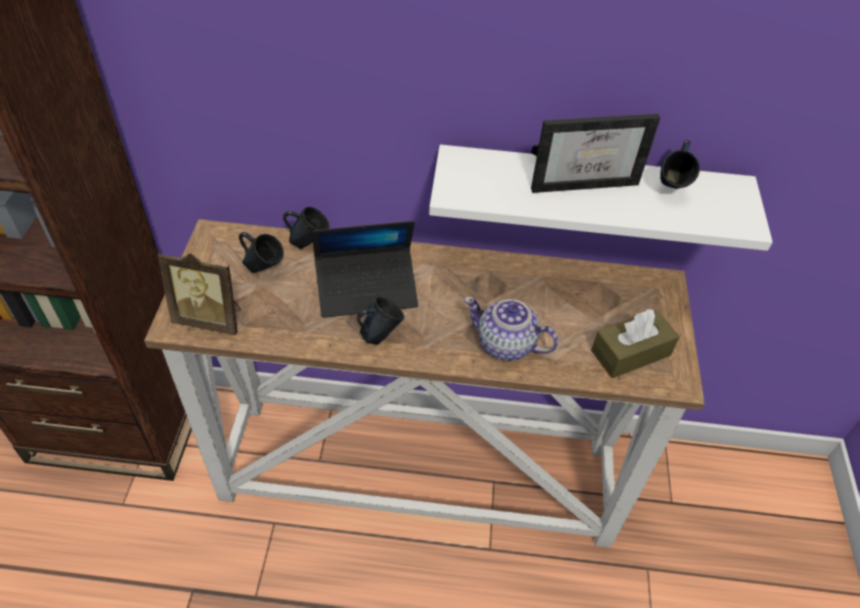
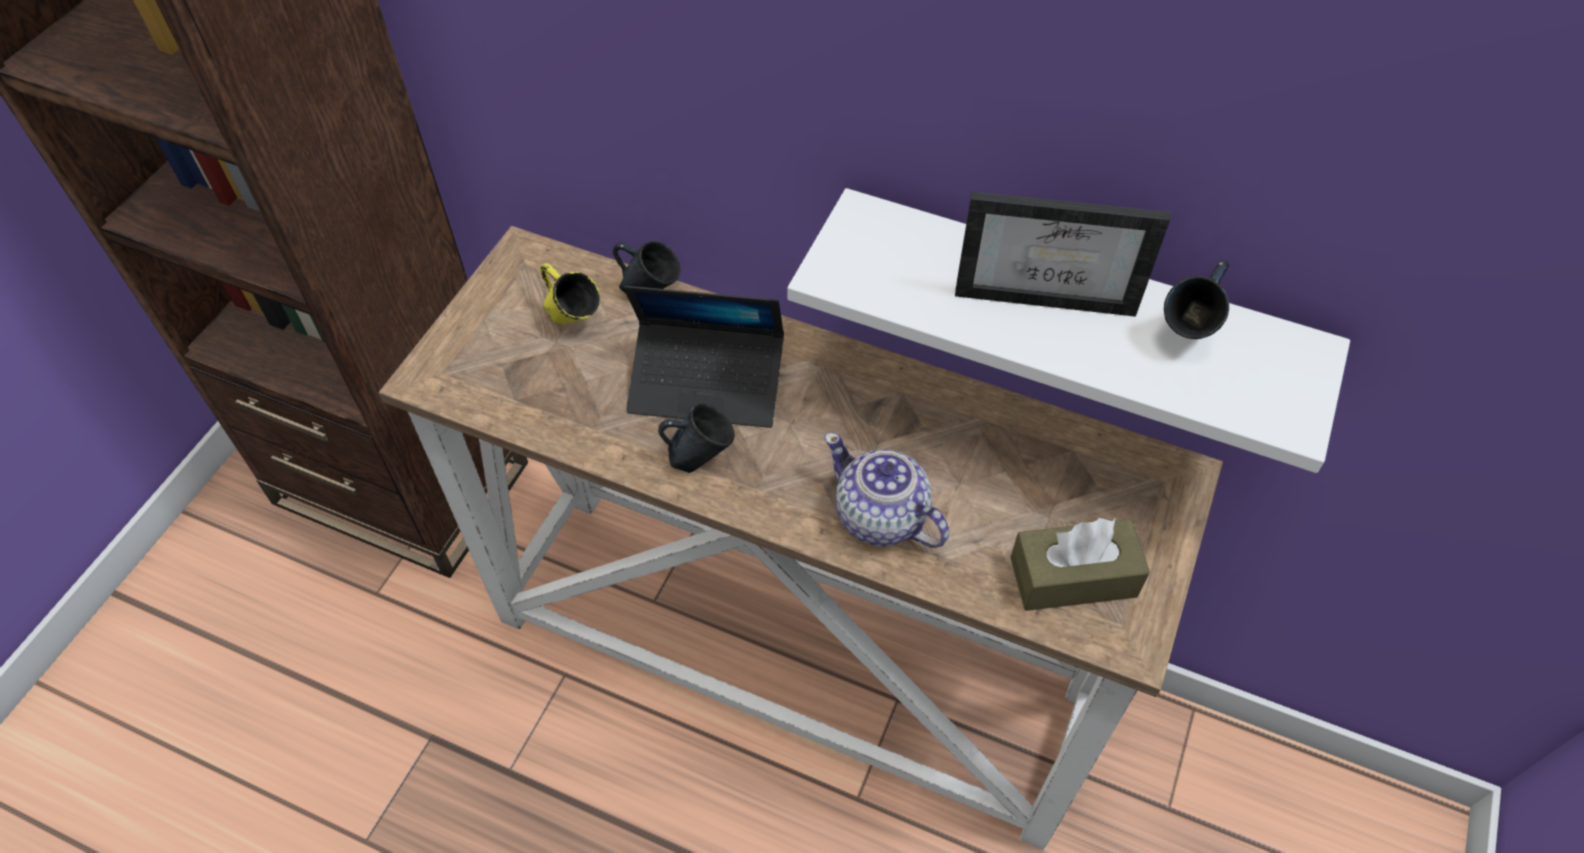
camera: 20 degrees right, 5 degrees up
picture frame [157,252,241,335] -> none
blue mug [239,232,284,273] -> yellow mug [540,263,600,324]

